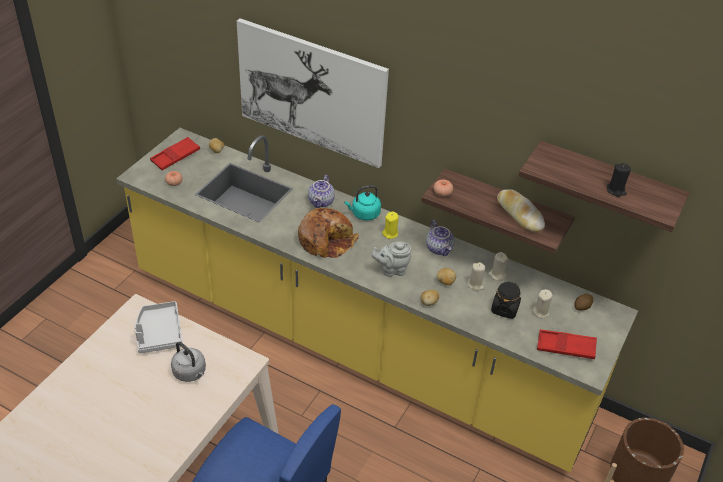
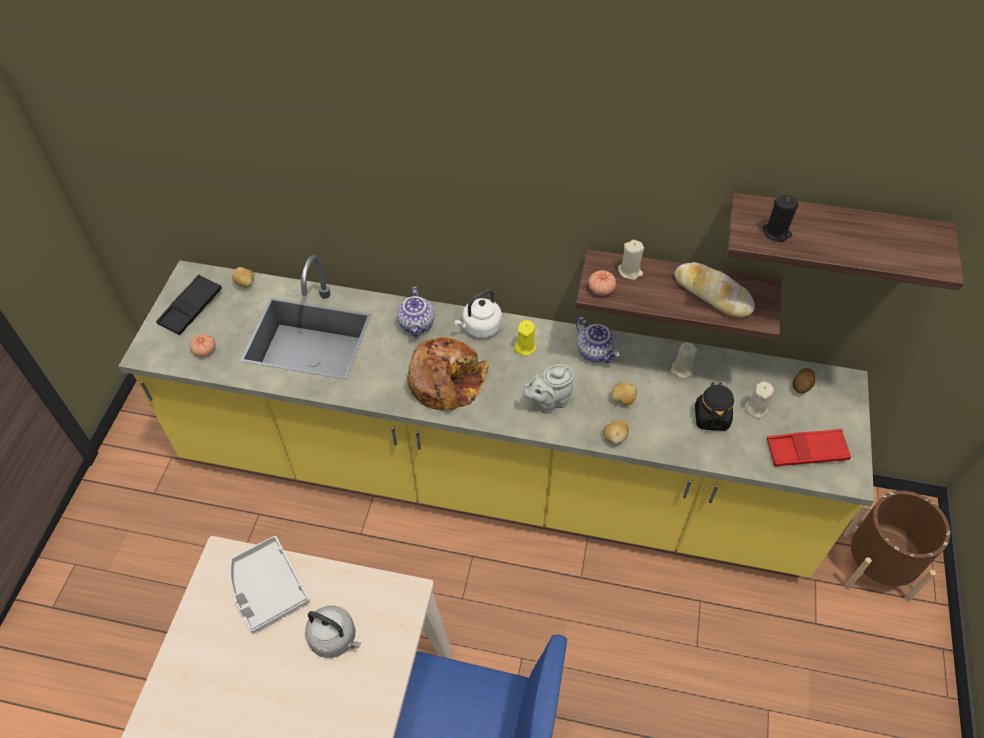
camera: 15 degrees left, 10 degrees up
red tray [150,137,200,170] -> black tray [156,275,222,335]
picture [237,18,389,168] -> none
turquoise kettle [344,185,381,221] -> white kettle [453,289,502,338]
beige candle [468,262,485,291] -> beige candle moved to [618,240,644,280]
black candle [607,163,631,197] -> black candle moved to [762,195,799,242]

